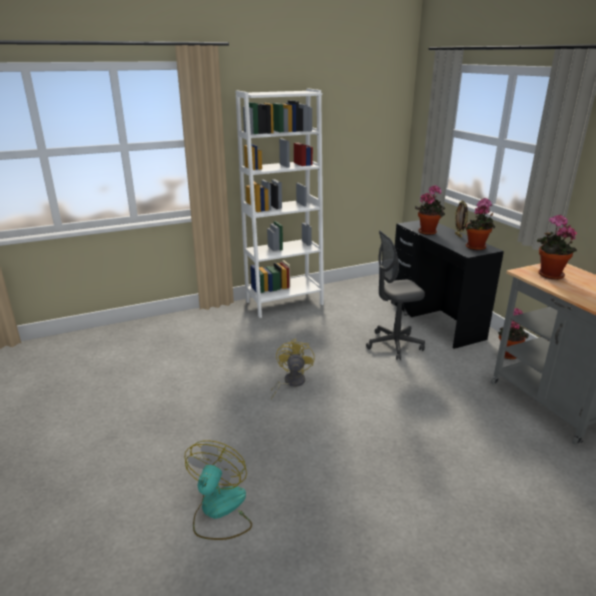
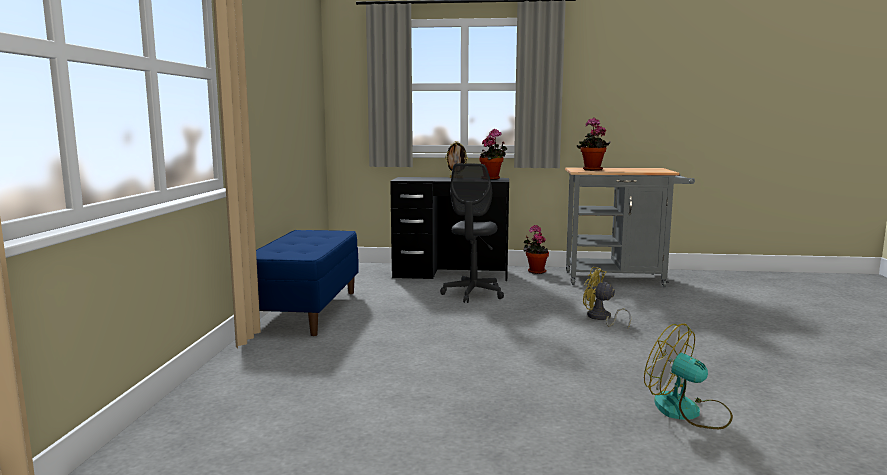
camera: 60 degrees left, 15 degrees down
white bookcase [236,88,324,318] -> blue bench [256,230,359,336]
yellow fan [271,339,315,400] -> yellow fan moved to [583,267,631,329]
potted plant [415,185,445,235] -> none

